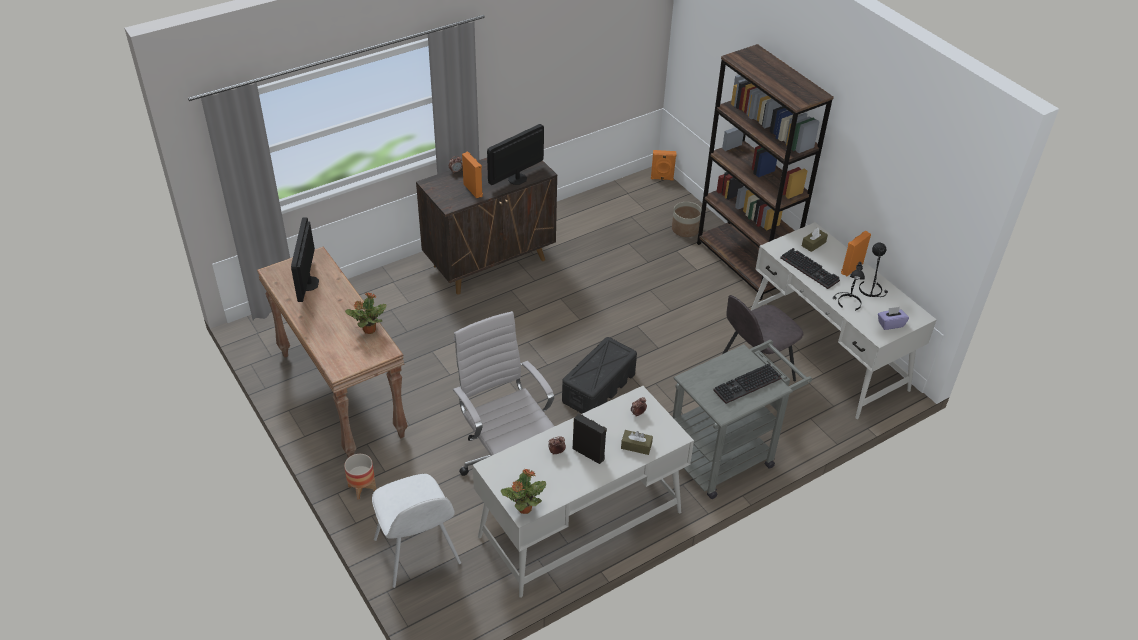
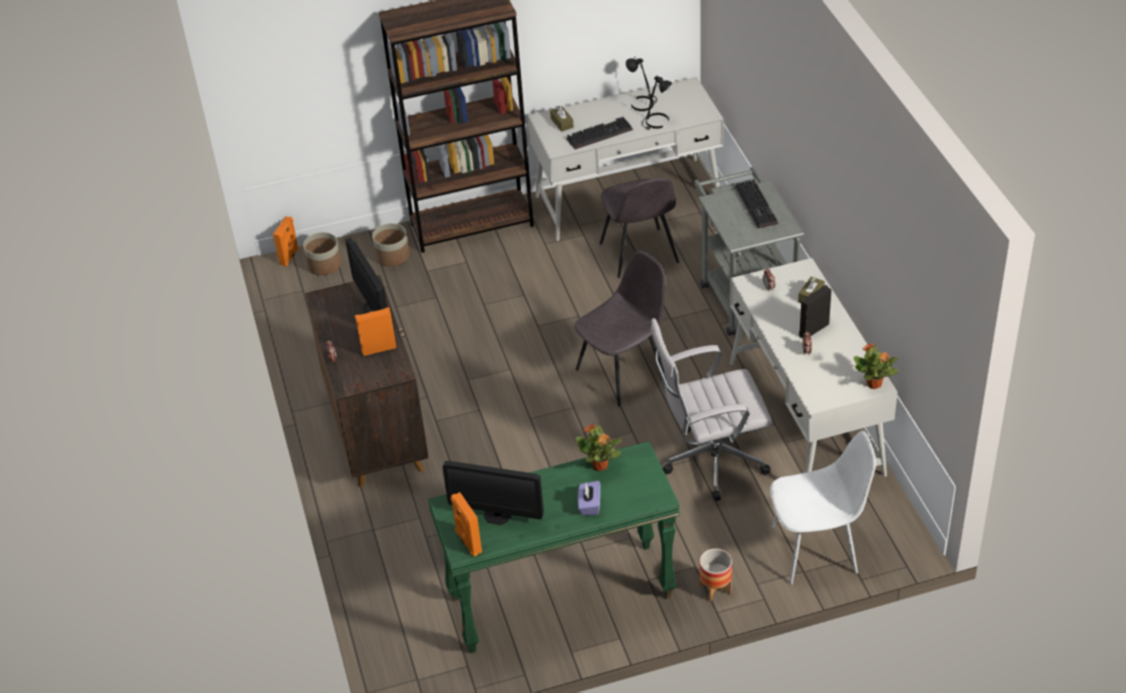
camera: 70 degrees left, 0 degrees up
brown console table [257,247,408,458] -> green console table [428,441,680,653]
black storage box [562,337,637,414] -> grey chair [574,250,665,406]
orange speaker [841,231,871,276] -> orange speaker moved to [451,492,482,556]
purple tissue box [878,307,909,330] -> purple tissue box moved to [578,481,600,515]
none -> planter [303,232,341,276]

